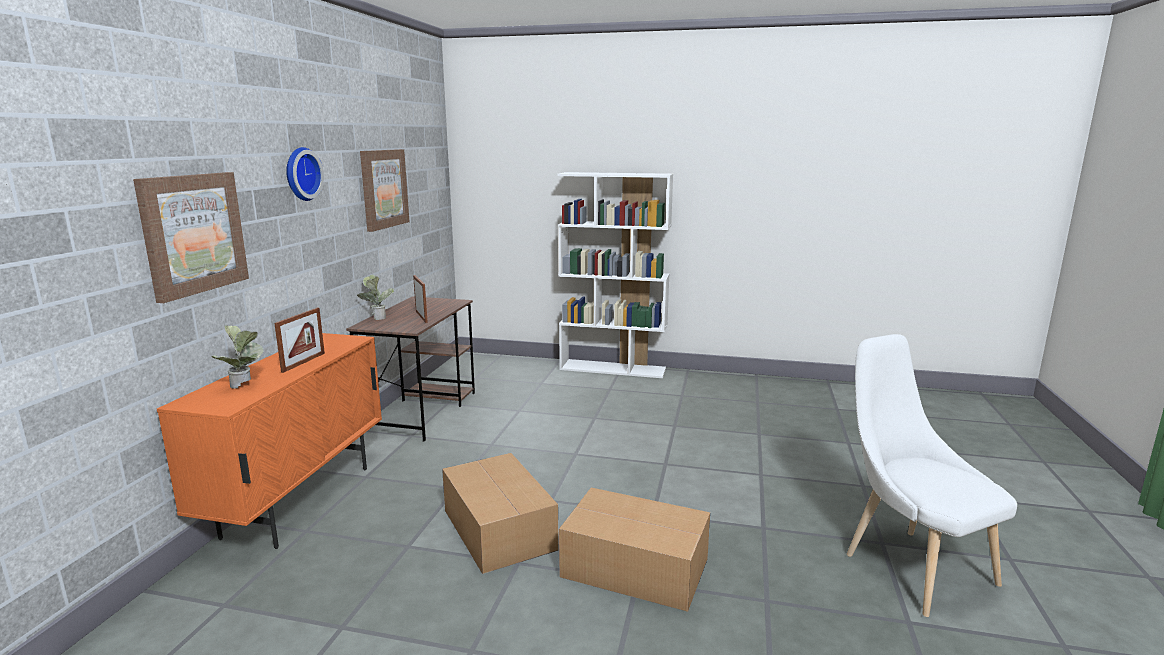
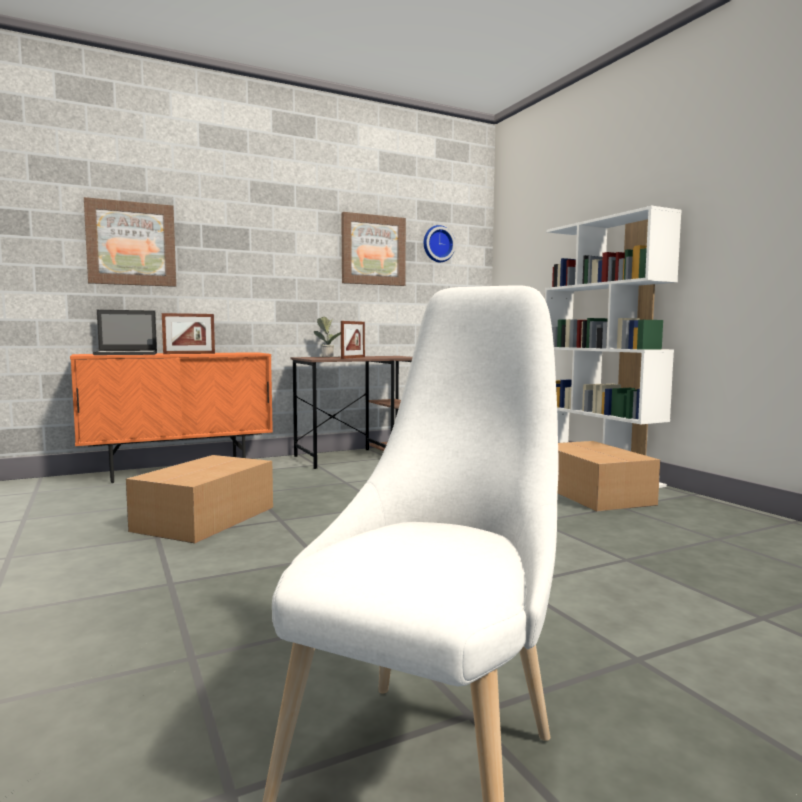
camera: 50 degrees right, 10 degrees down
potted plant [211,325,264,389] -> laptop [93,310,157,355]
wall clock [286,147,324,201] -> wall clock moved to [424,225,455,262]
cardboard box [559,488,710,612] -> cardboard box moved to [558,441,660,511]

